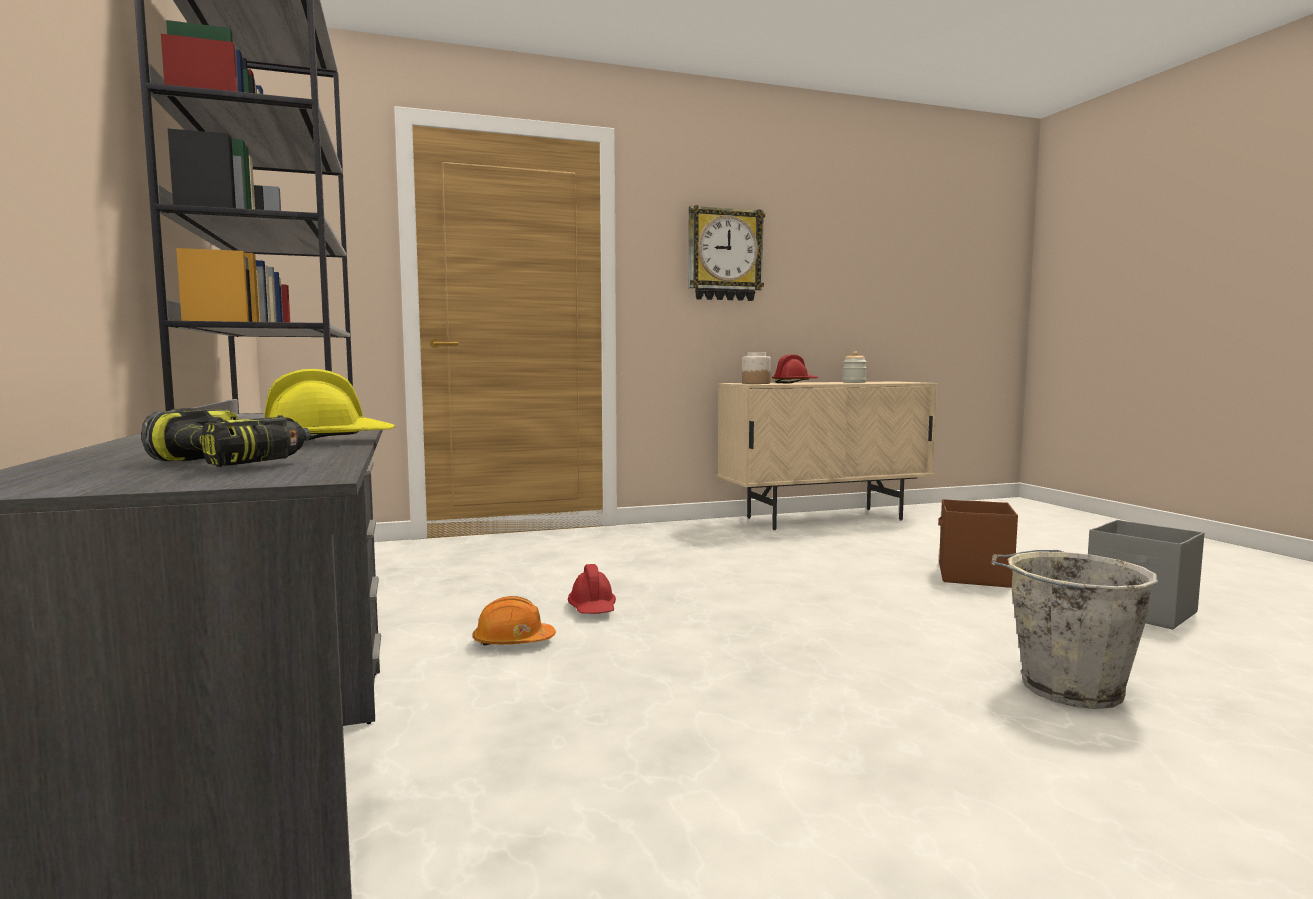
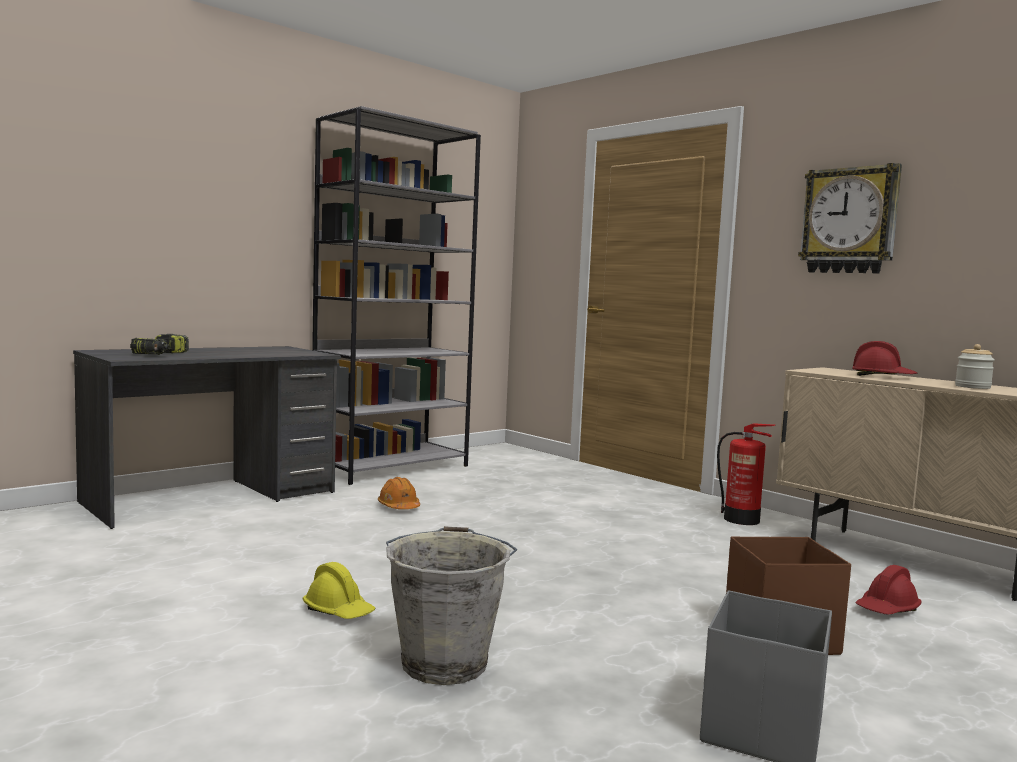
camera: 65 degrees right, 0 degrees up
yellow hard hat [264,369,395,440] -> yellow hard hat moved to [302,562,376,619]
red hard hat [568,564,616,614] -> red hard hat moved to [855,565,922,615]
jar [742,352,771,384] -> none
none -> fire extinguisher [717,423,775,525]

